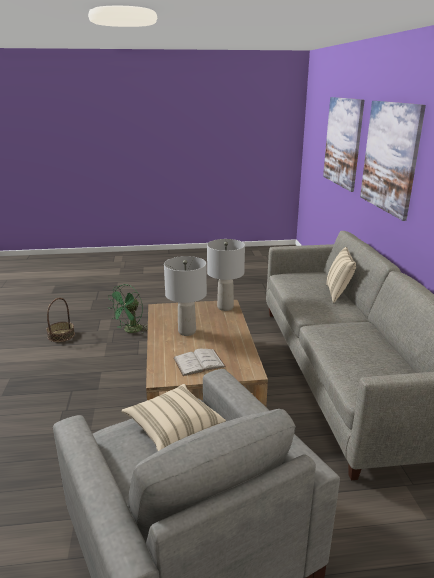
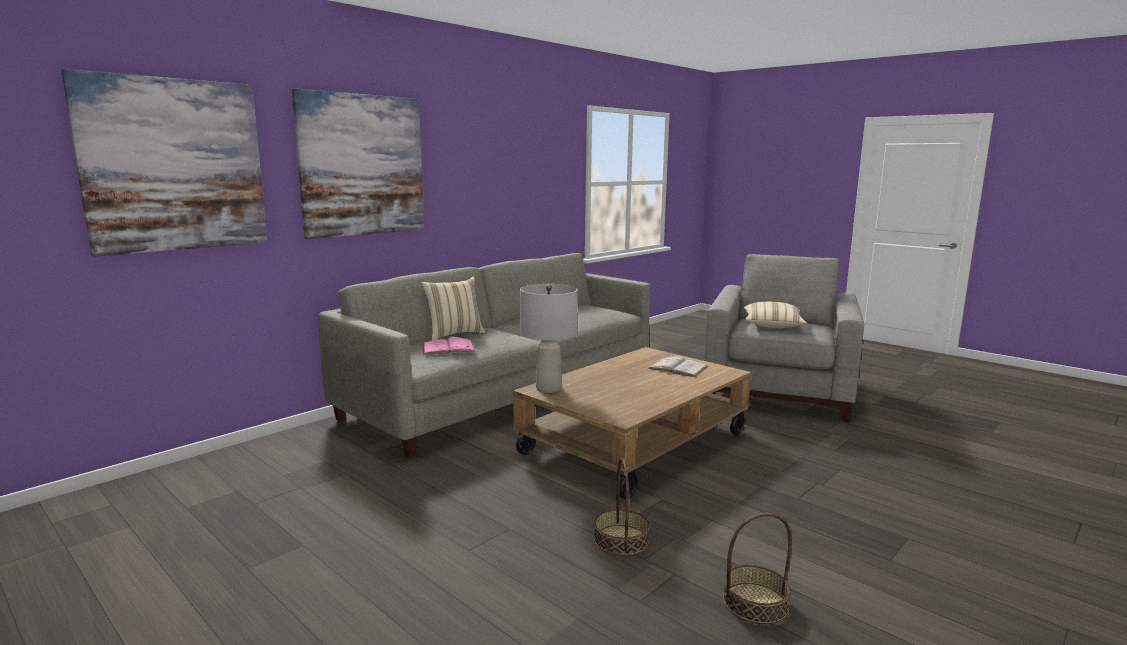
camera: 130 degrees left, 10 degrees down
green fan [108,284,148,334] -> basket [594,458,650,556]
grey table lamp [164,256,207,336] -> none
none -> pink book [423,337,476,355]

